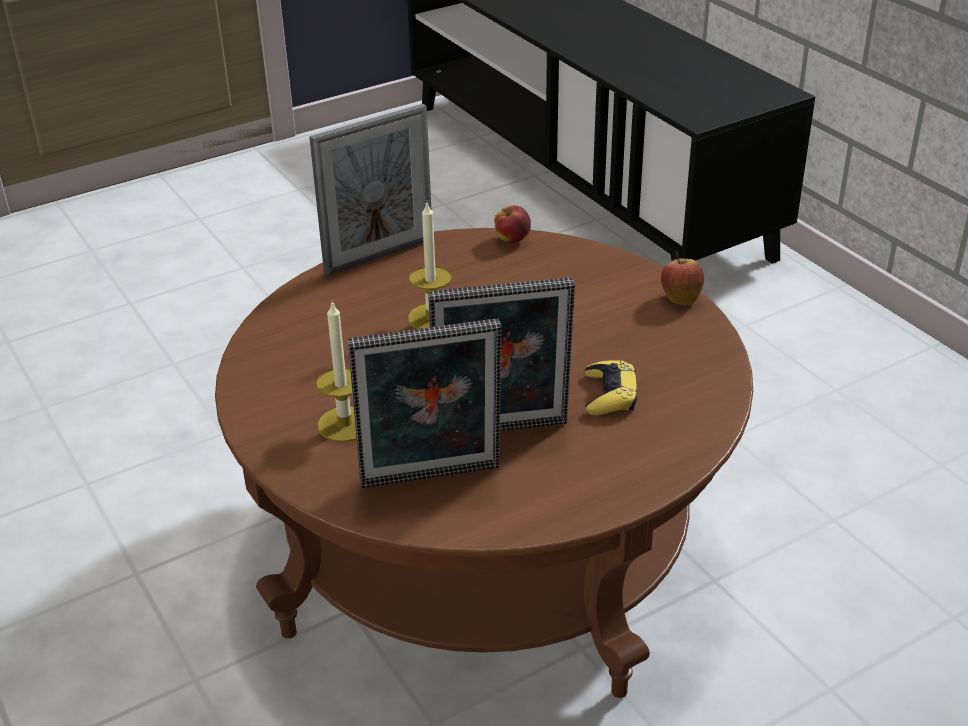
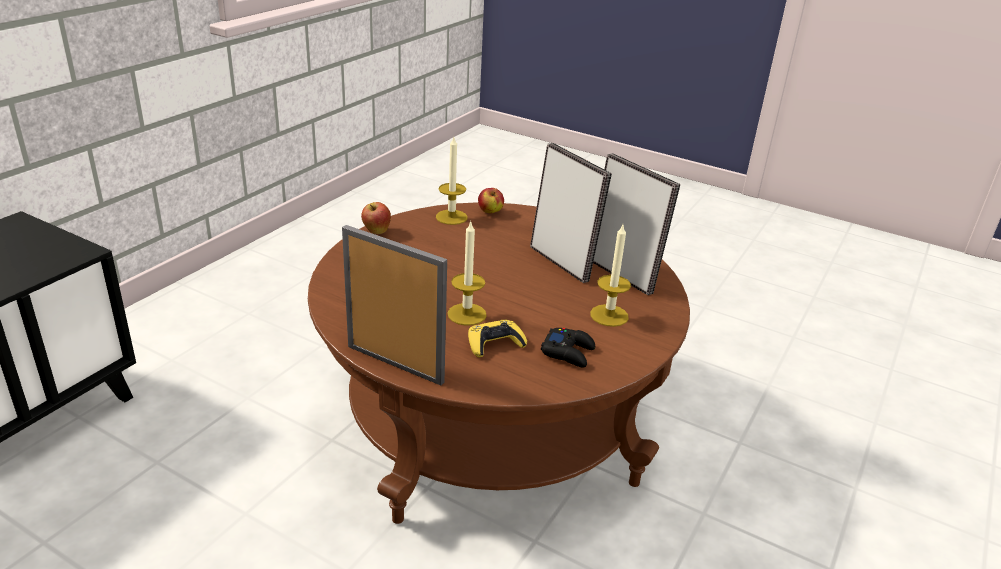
camera: 120 degrees left, 5 degrees down
apple [494,205,531,243] -> apple moved to [478,188,504,213]
yellow game controller [584,360,637,415] -> yellow game controller moved to [468,320,527,357]
none -> candle [436,137,468,225]
none -> black game controller [541,328,595,368]

